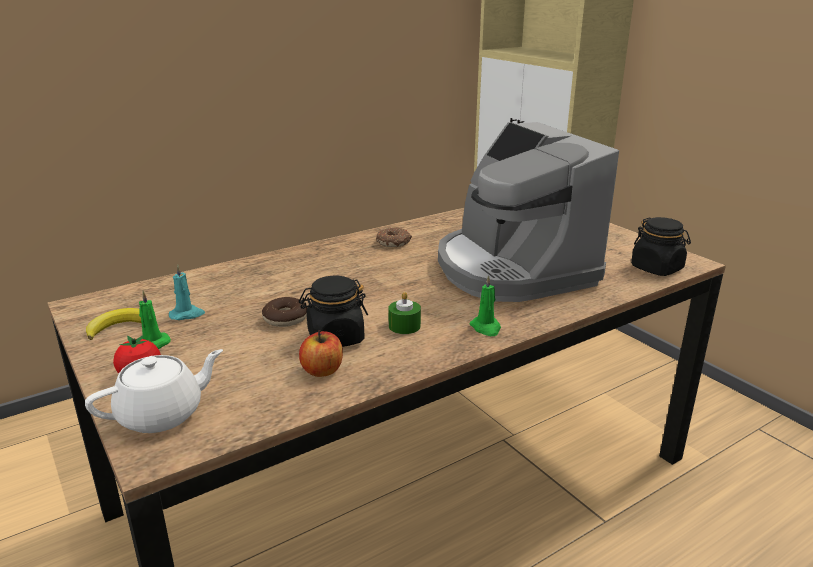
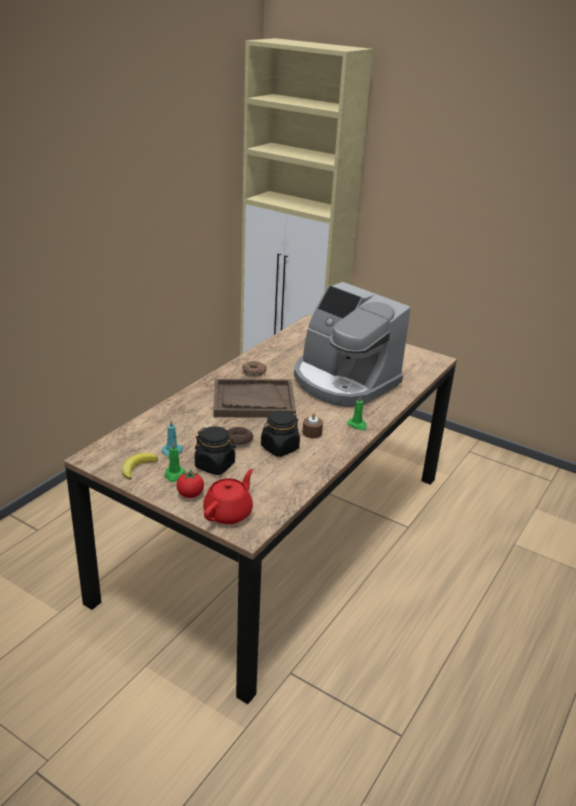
camera: 25 degrees left, 5 degrees up
white teapot [85,349,223,433] -> red teapot [203,469,253,524]
apple [299,330,343,377] -> none
green candle [388,292,421,334] -> brown candle [302,413,323,438]
black jar [631,217,691,276] -> black jar moved to [195,426,236,475]
none -> brown tray [213,379,296,418]

